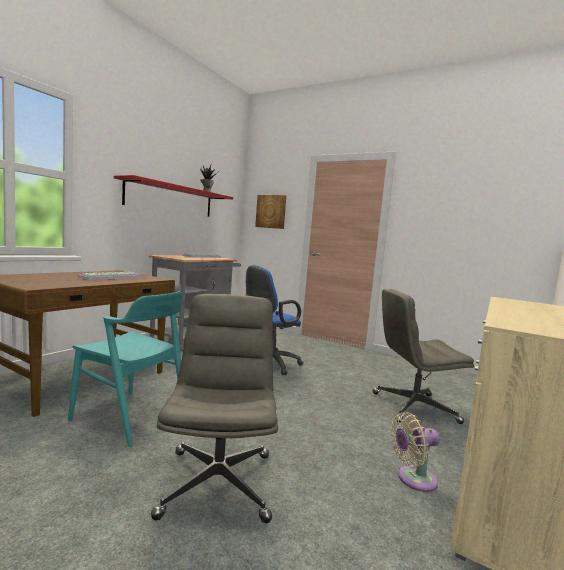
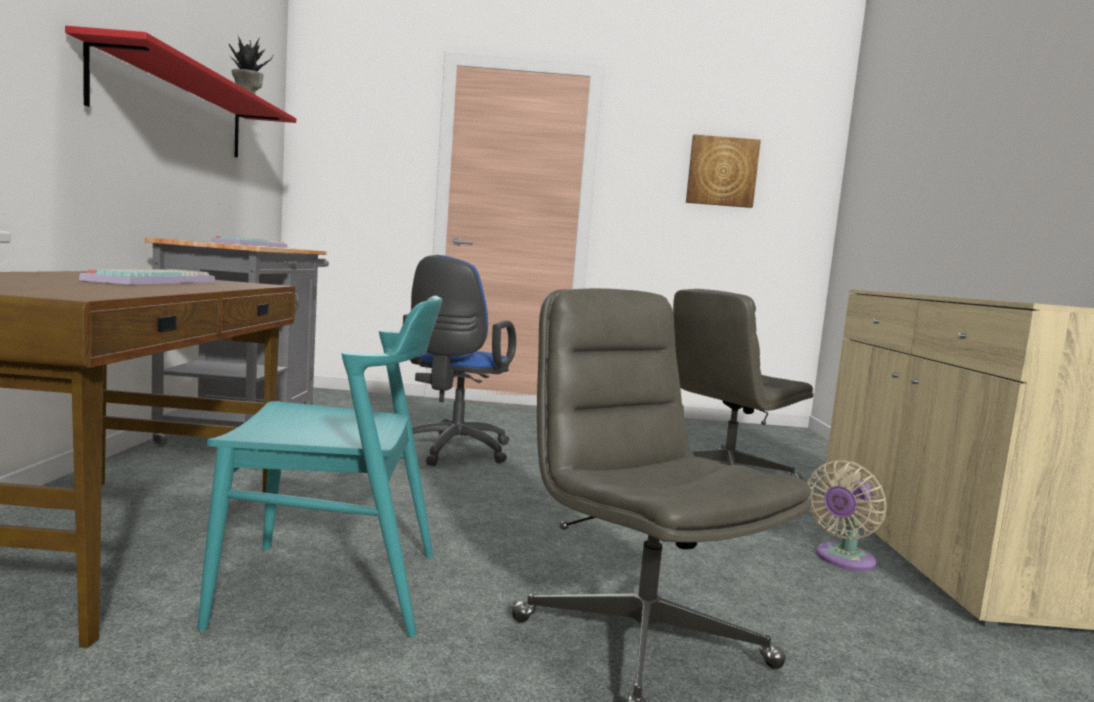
camera: 30 degrees left, 0 degrees up
picture [255,195,286,229] -> picture moved to [686,134,761,208]

